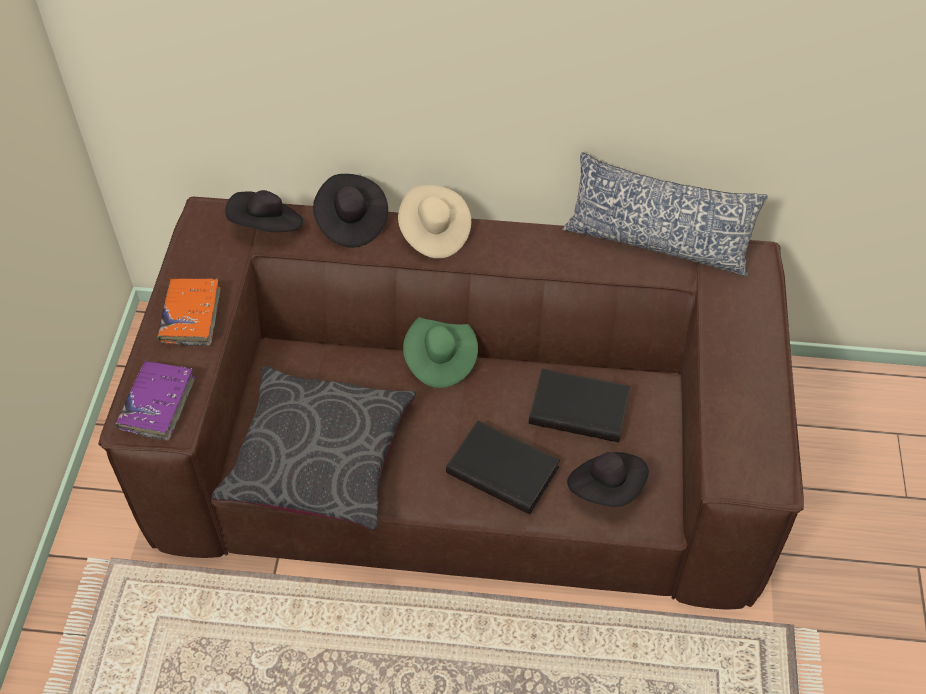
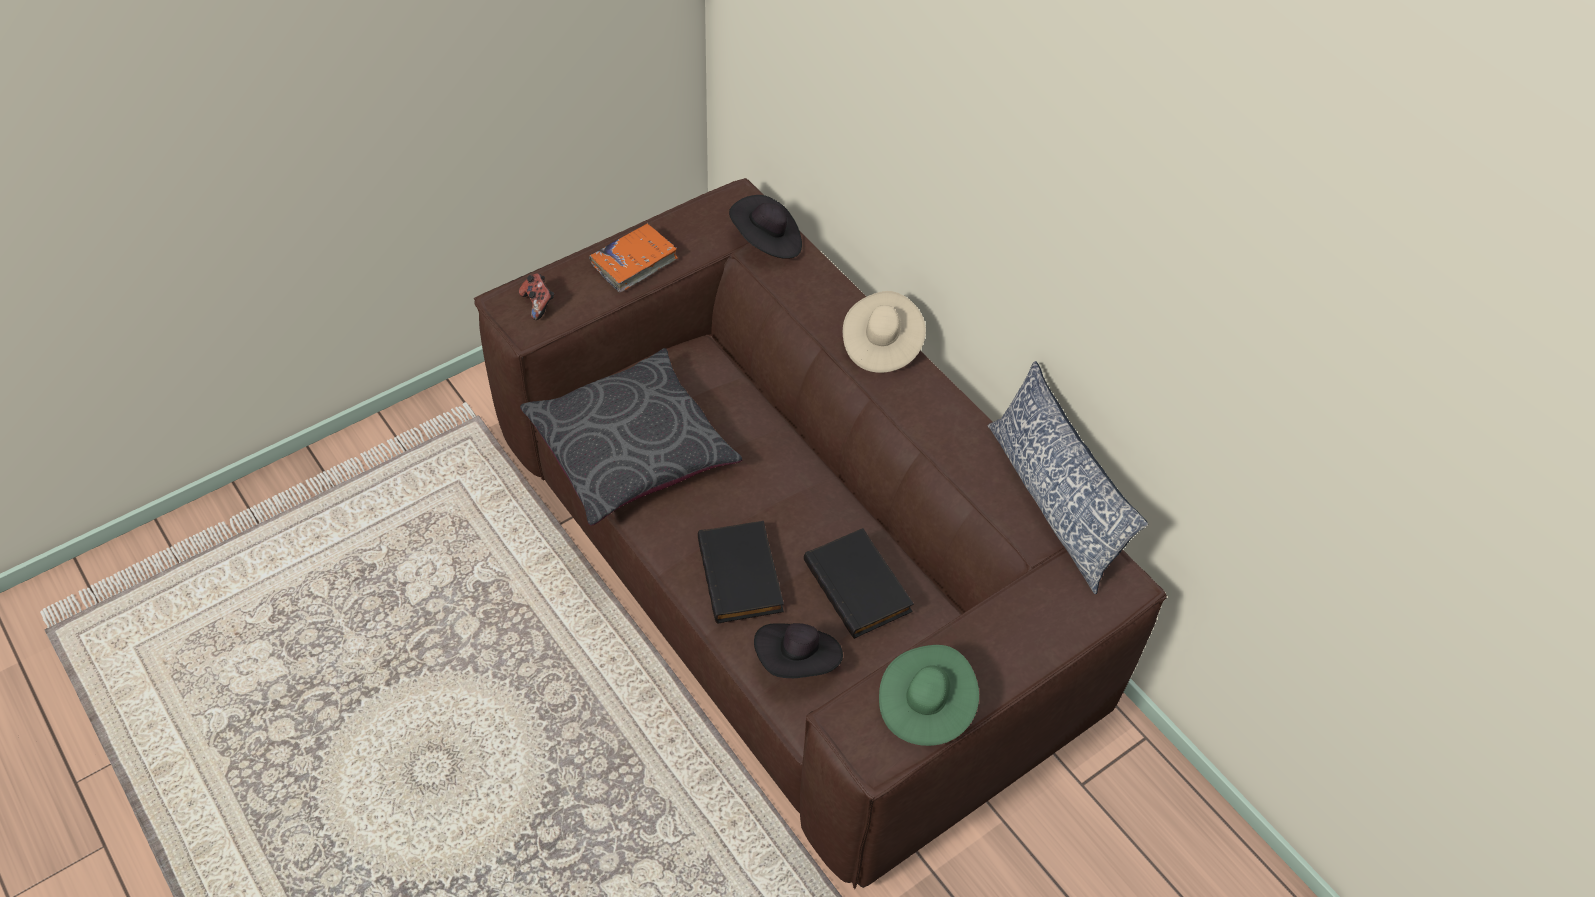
camera: 45 degrees right, 0 degrees up
purple book [115,361,195,441] -> game controller [519,273,554,320]
black hat [313,174,388,248] -> none
green hat [403,317,478,388] -> green hat moved to [879,645,979,746]

